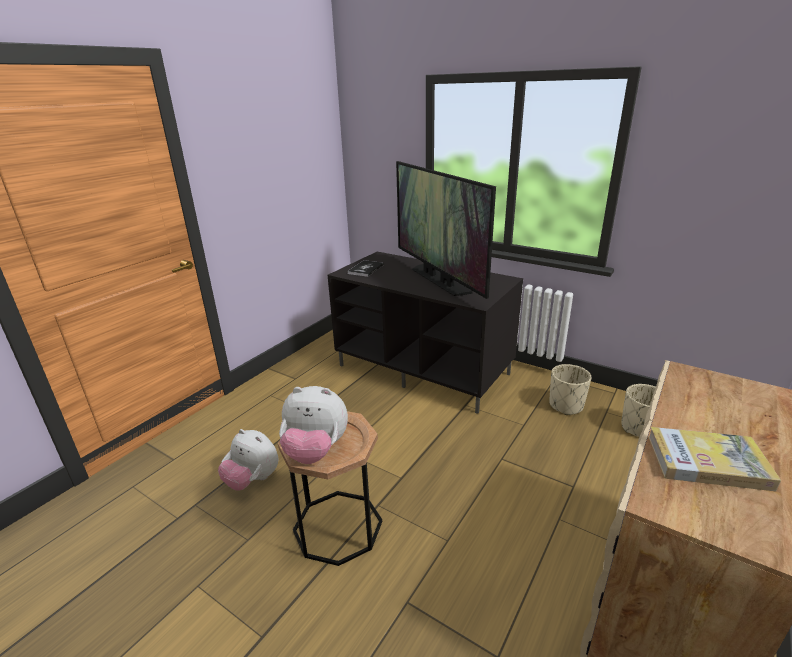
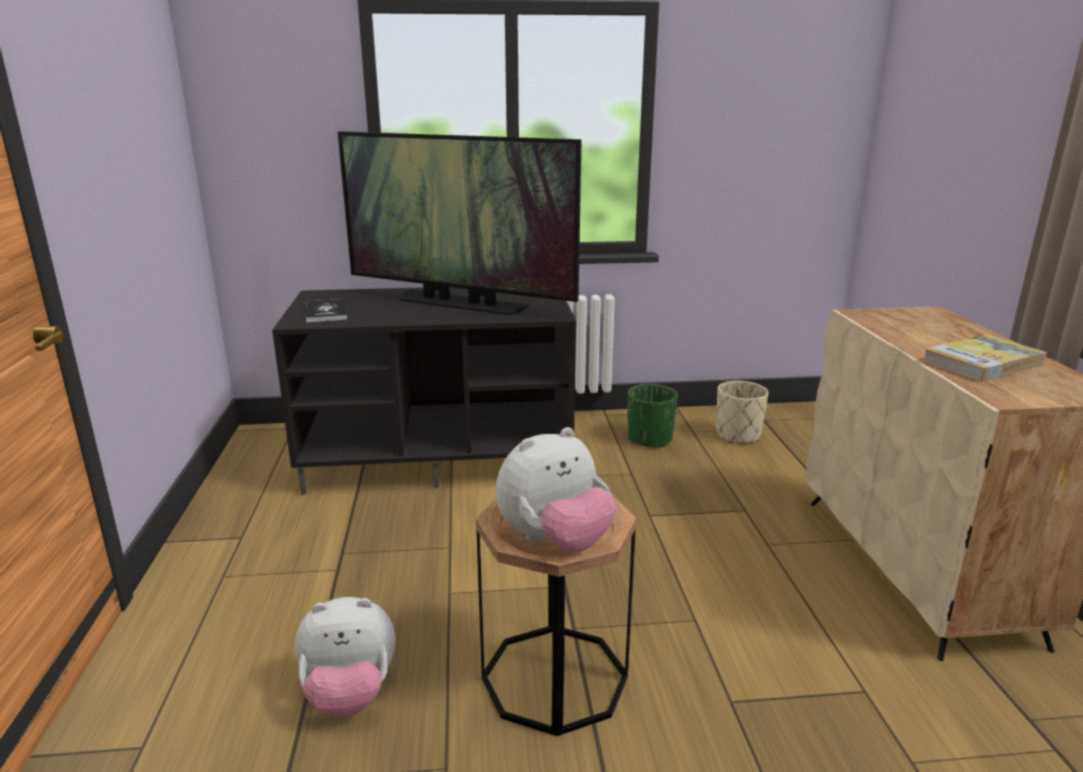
camera: 40 degrees left, 5 degrees down
beige planter [549,364,591,415] -> green planter [627,384,678,448]

